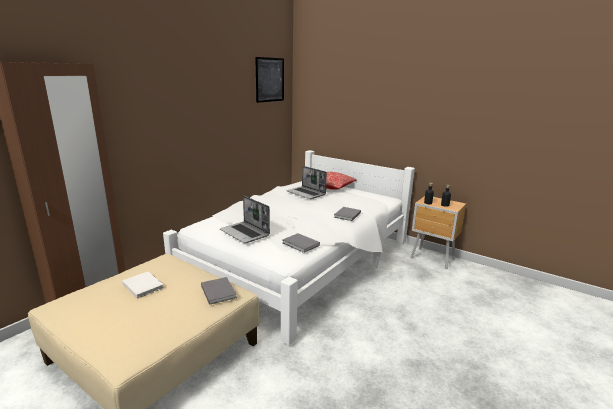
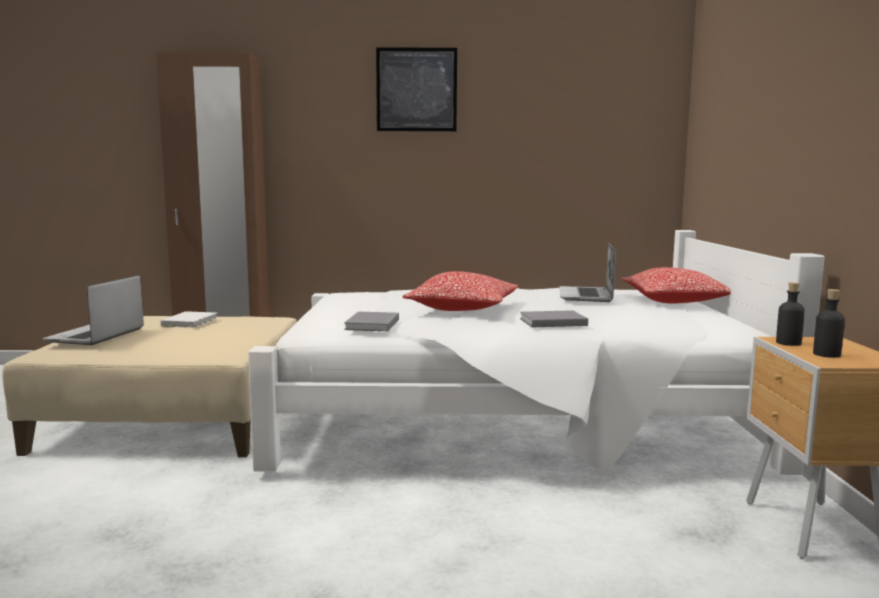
camera: 55 degrees right, 10 degrees down
grey book [201,277,237,305] -> none
laptop [220,196,270,243] -> laptop moved to [42,275,144,345]
picture [255,57,284,103] -> picture moved to [376,47,457,132]
none -> pillow [403,271,518,311]

